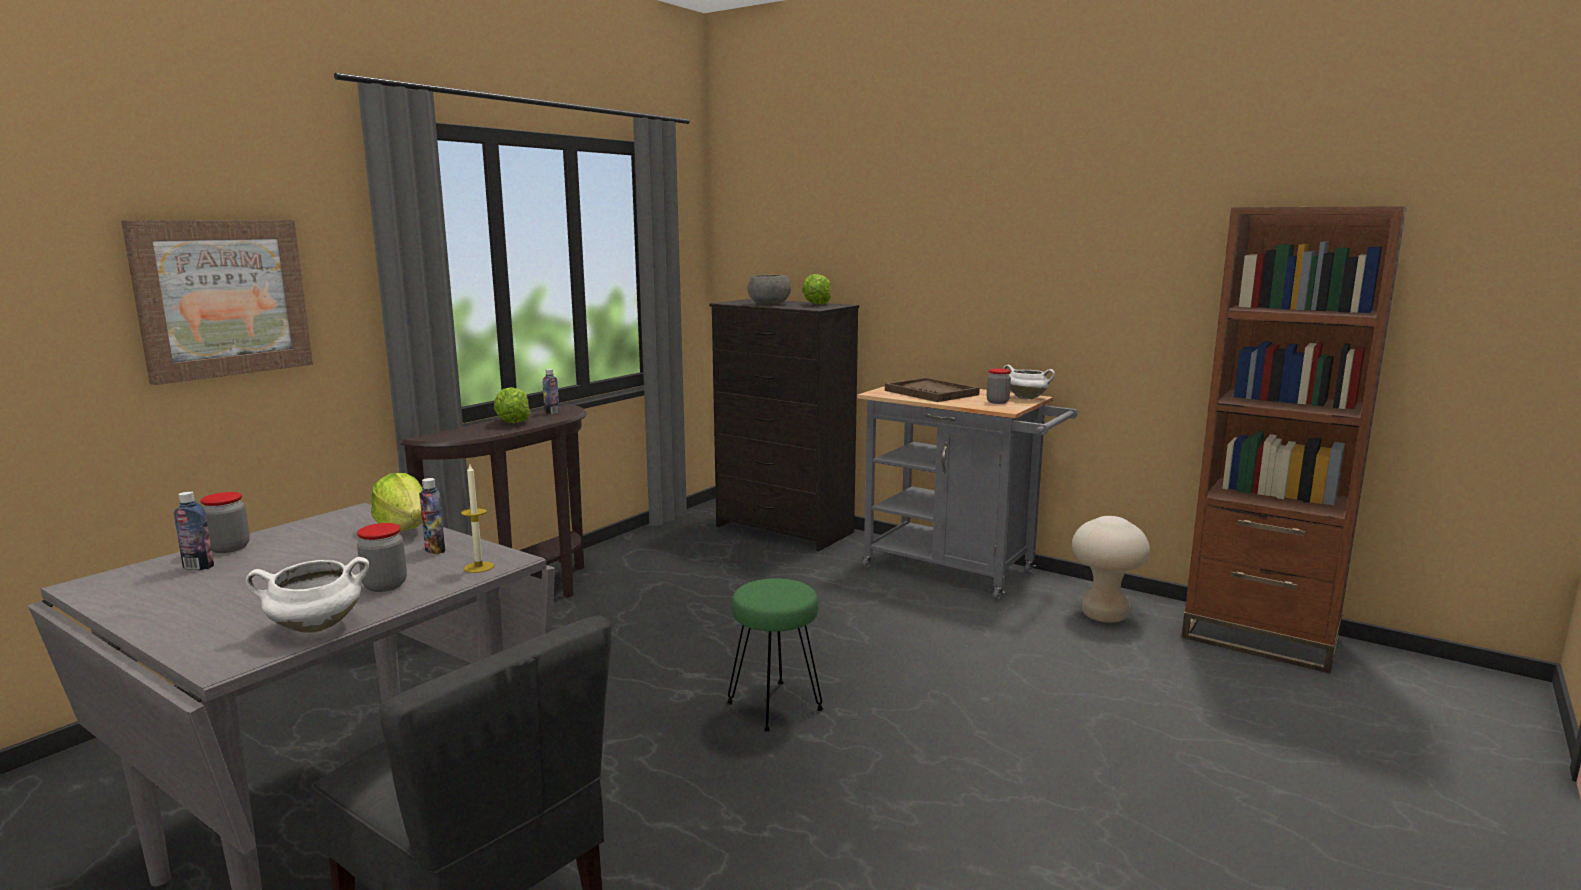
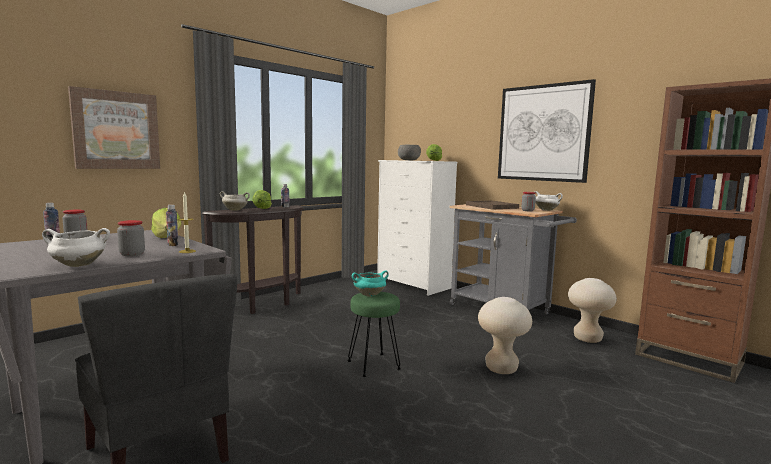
camera: 10 degrees right, 5 degrees down
black dresser [710,299,859,552] -> white dresser [377,160,458,296]
none -> white cooking pot [220,191,250,211]
none -> turquoise cooking pot [352,270,389,297]
none -> beige stool [478,297,532,374]
none -> picture [498,79,596,183]

